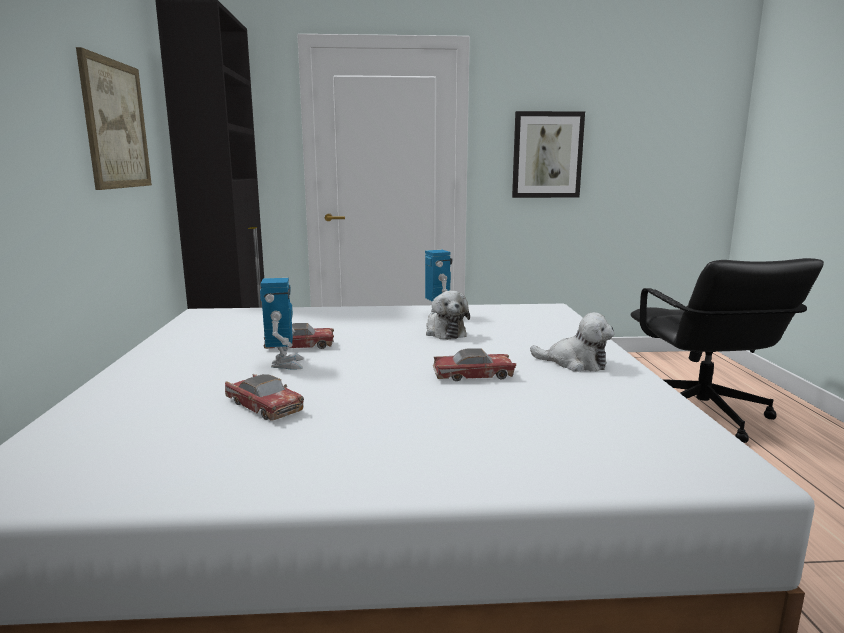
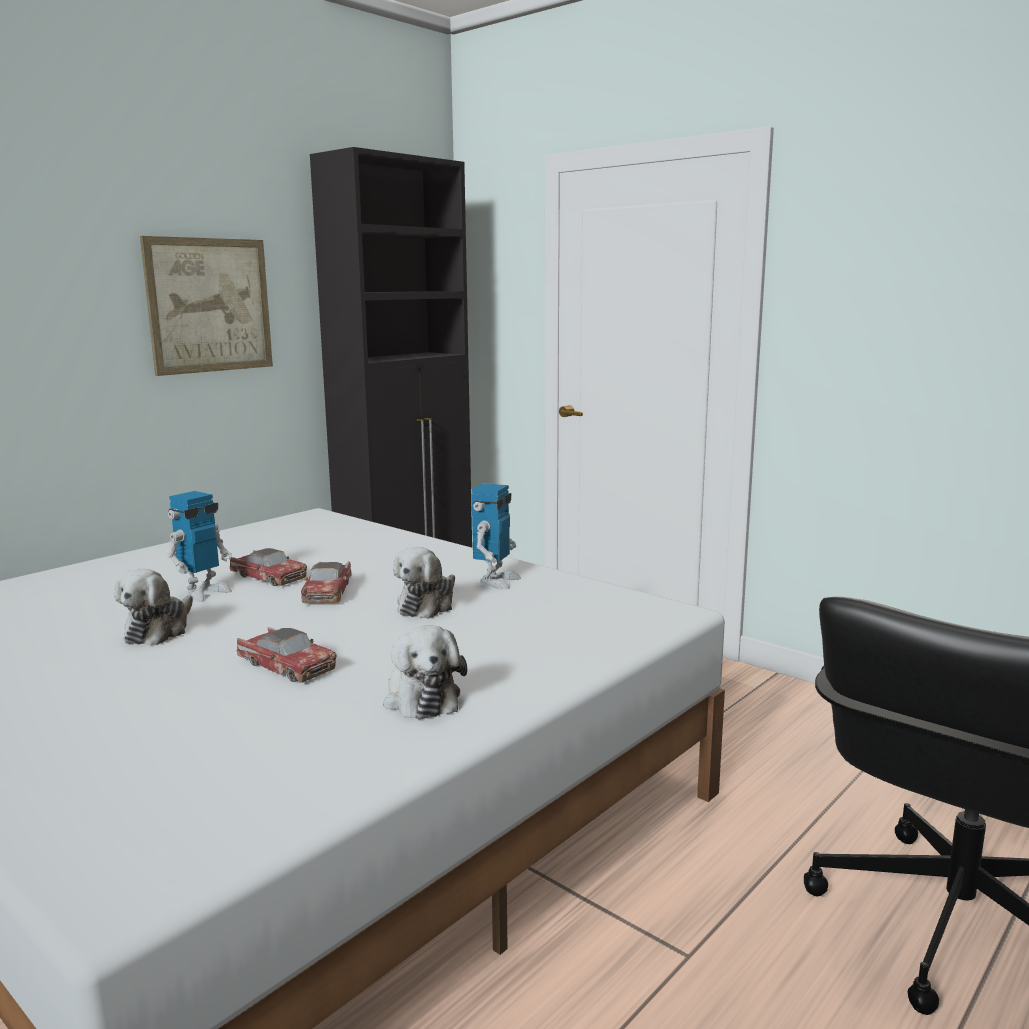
camera: 45 degrees right, 0 degrees up
toy car [225,374,304,421] -> toy car moved to [301,561,352,603]
picture [512,111,585,198] -> none
none -> plush toy [114,569,193,645]

